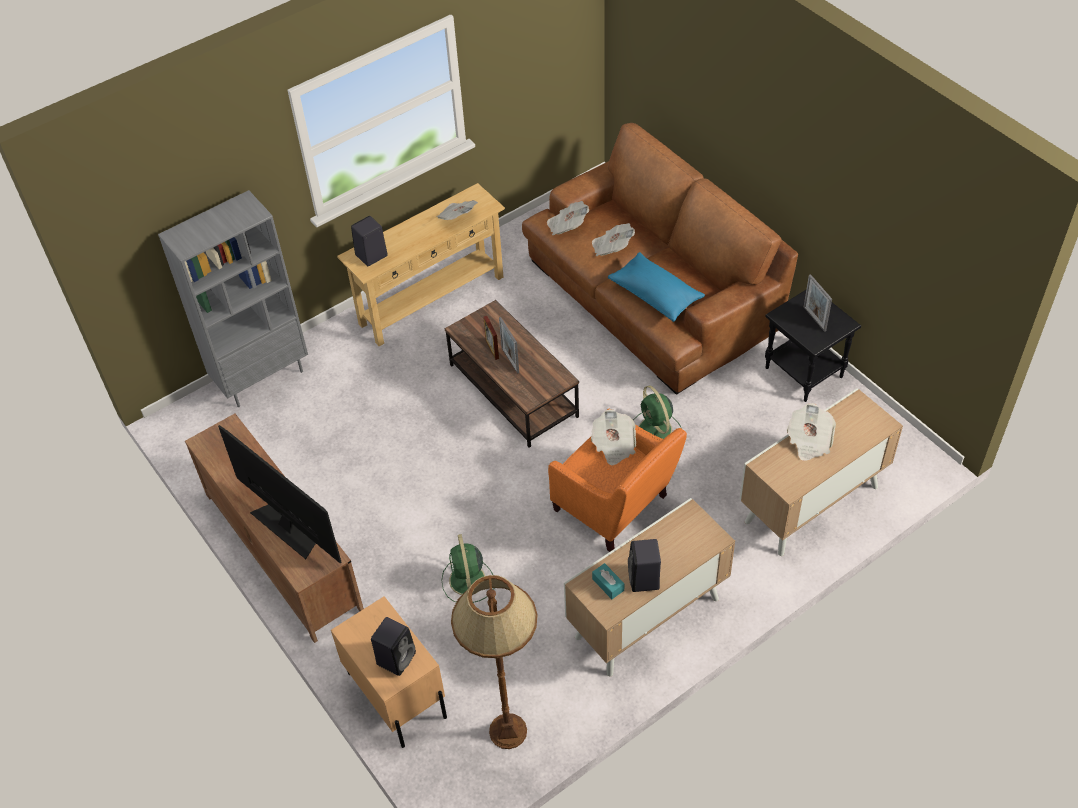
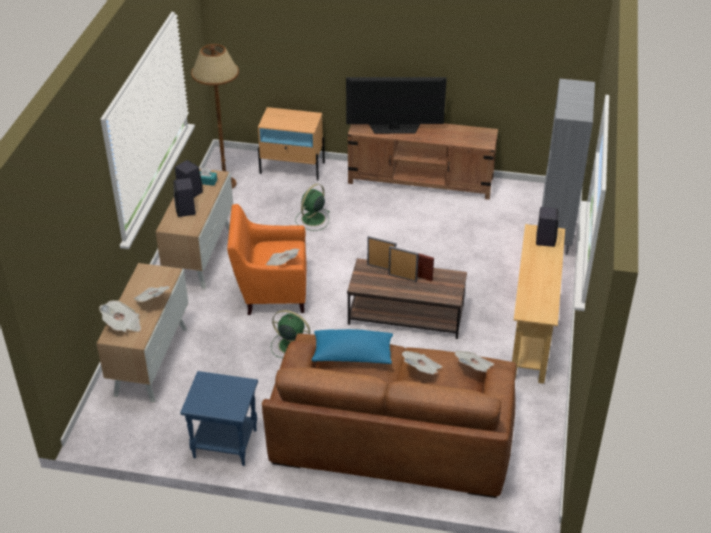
camera: 135 degrees right, 10 degrees down
black speaker [371,617,416,676] -> black speaker moved to [173,178,196,217]
newspaper [436,200,478,220] -> newspaper moved to [99,300,141,332]
green fan [441,534,494,603] -> green fan turned 90 degrees counterclockwise [296,184,330,231]
black side table [765,290,861,402] -> blue side table [180,371,258,466]
picture frame [804,274,832,332] -> picture frame moved to [367,236,396,270]

